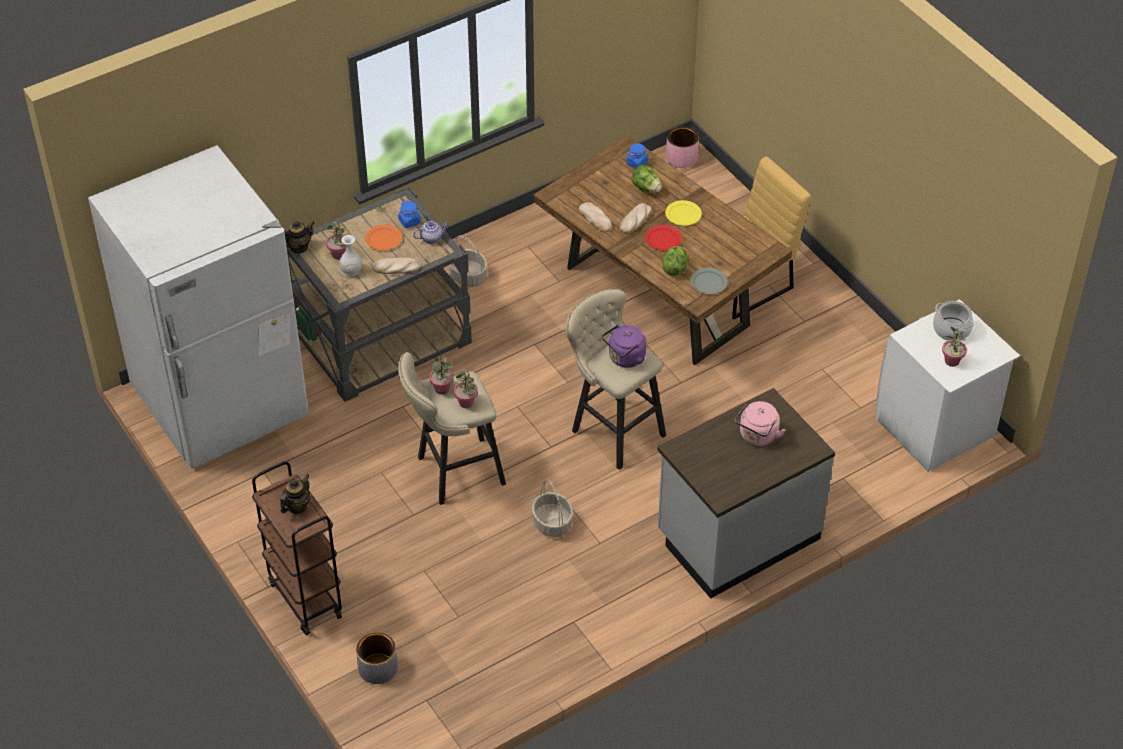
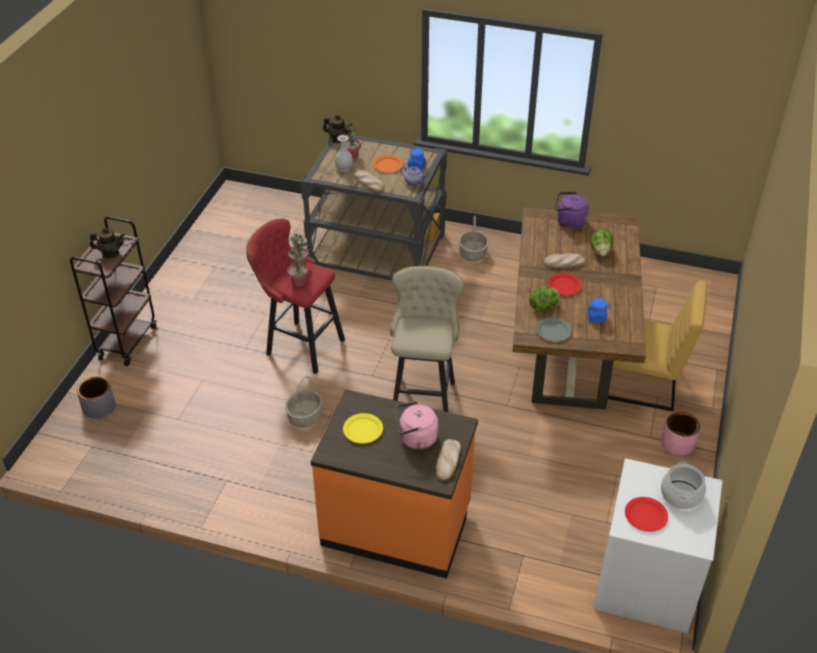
camera: 50 degrees right, 5 degrees down
white fridge [88,145,309,468] -> none
beige stool [398,352,506,505] -> red stool [246,218,345,374]
bread [579,202,612,232] -> bread moved to [435,439,461,480]
purple kettle [602,325,646,368] -> purple kettle moved to [555,192,589,229]
blue jar [626,143,648,169] -> blue jar moved to [586,298,611,323]
grey counter [658,388,835,599] -> orange counter [310,389,478,579]
yellow plate [665,200,702,226] -> yellow plate moved to [343,413,383,443]
pink planter [666,127,699,168] -> pink planter moved to [661,412,700,456]
potted plant [942,326,967,367] -> red plate [625,497,668,532]

